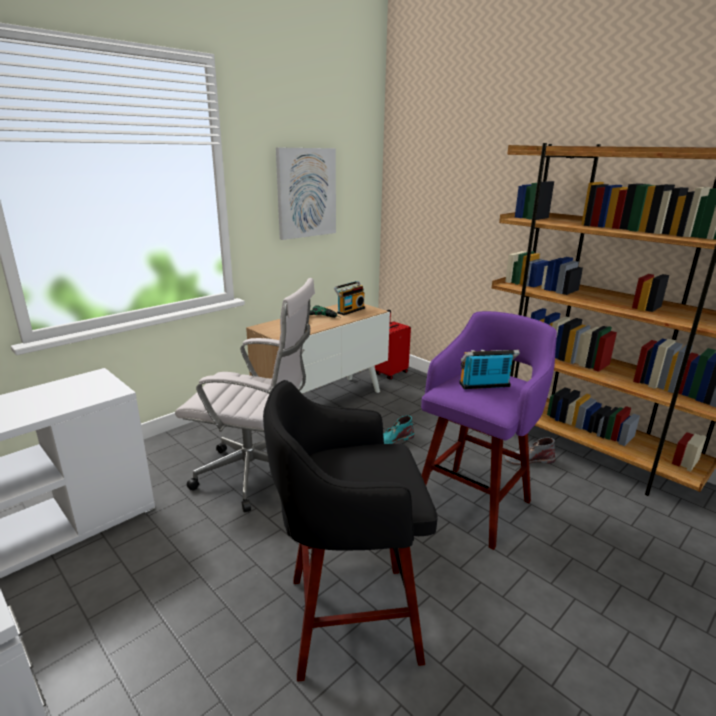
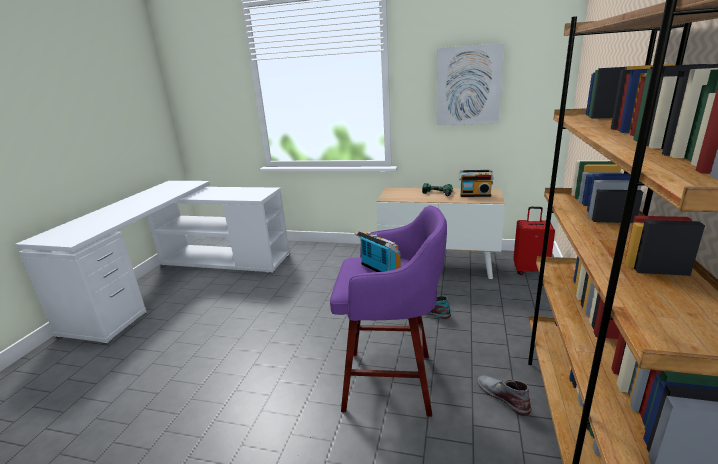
camera: 60 degrees right, 0 degrees up
white office chair [175,278,315,512] -> none
black stool [263,380,438,682] -> none

